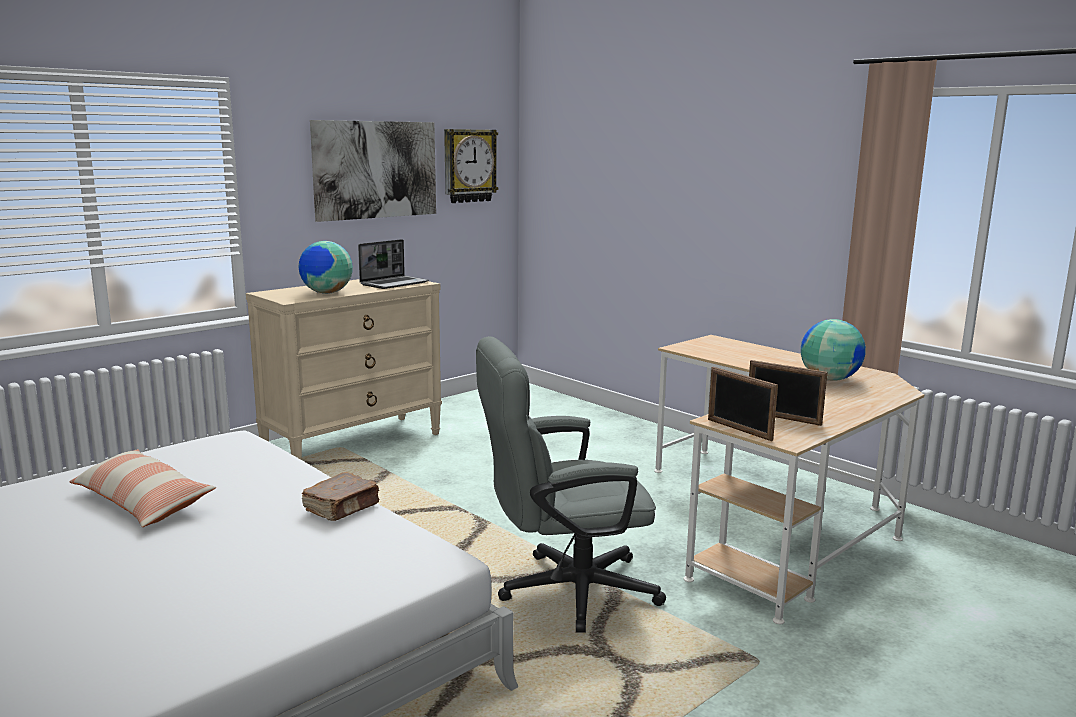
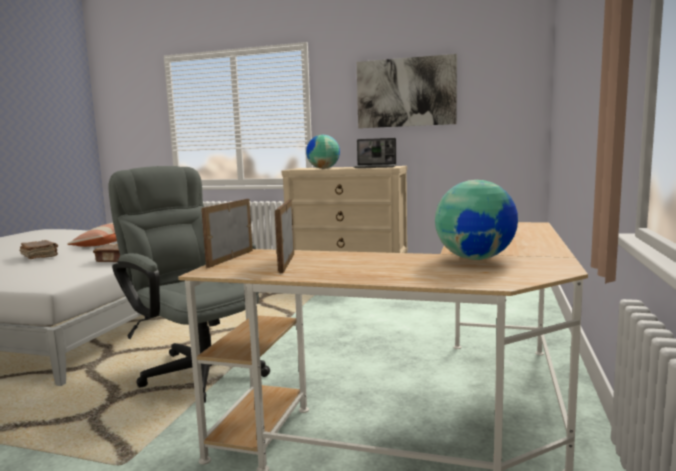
camera: 60 degrees right, 5 degrees down
wall clock [444,129,498,203] -> none
none -> brown book [20,240,58,259]

